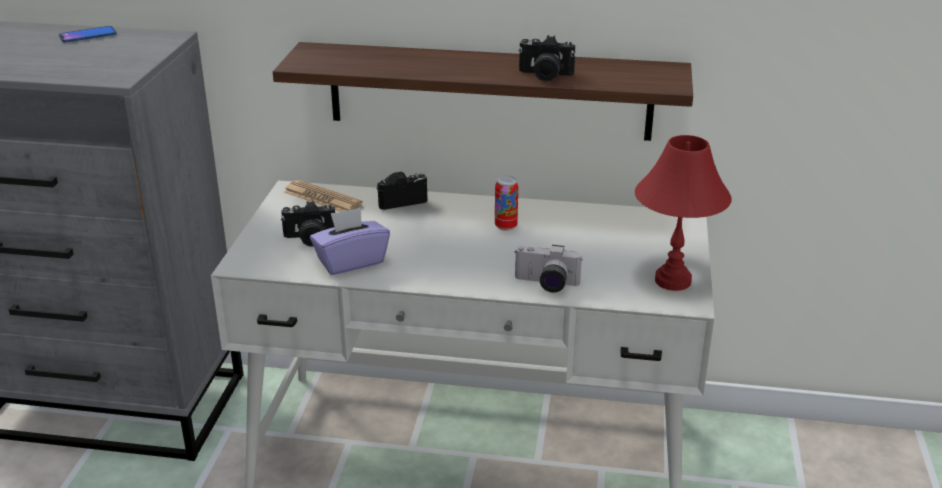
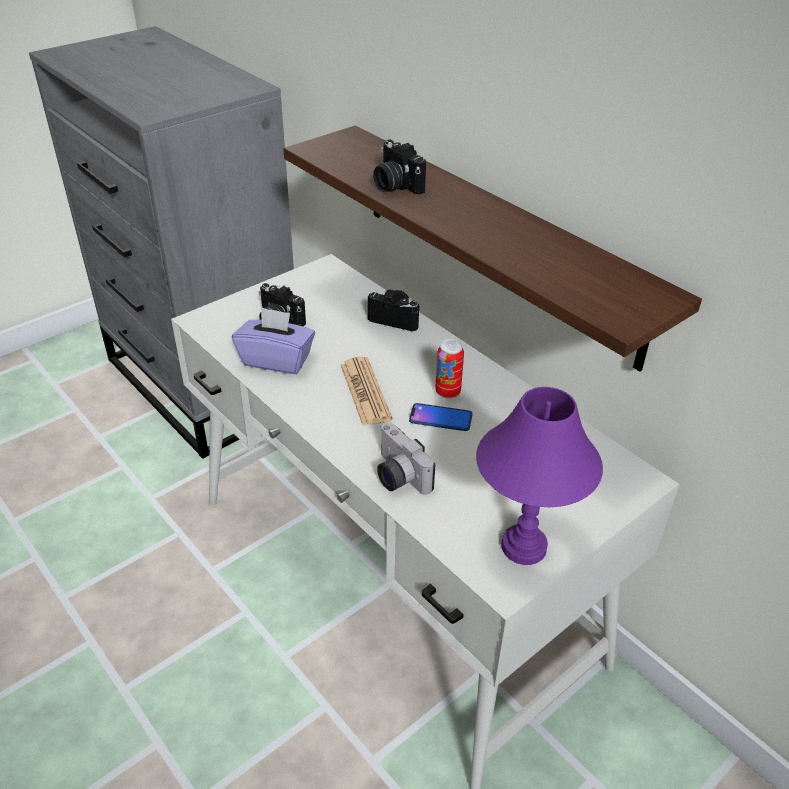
camera: 40 degrees right, 10 degrees up
phone [59,26,117,42] -> phone moved to [409,403,473,431]
newspaper [284,180,363,212] -> newspaper moved to [341,357,392,426]
camera [518,35,575,82] -> camera moved to [373,139,426,194]
red table lamp [635,135,732,291] -> purple table lamp [476,387,603,565]

